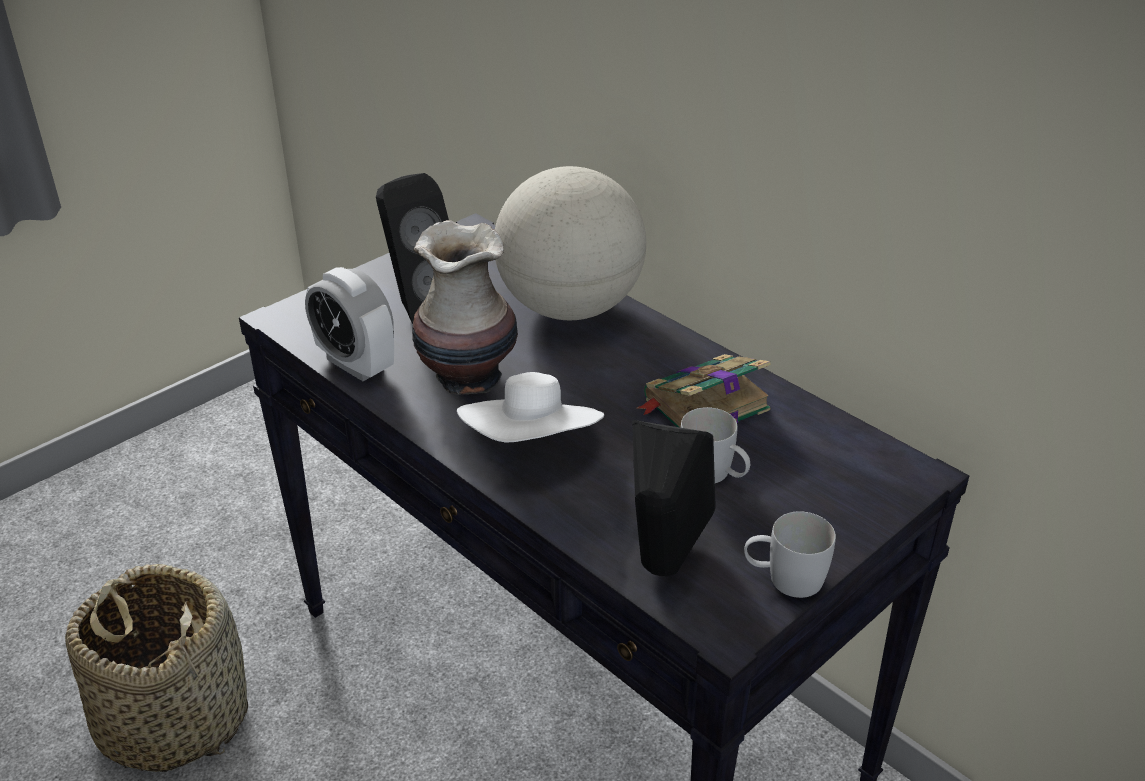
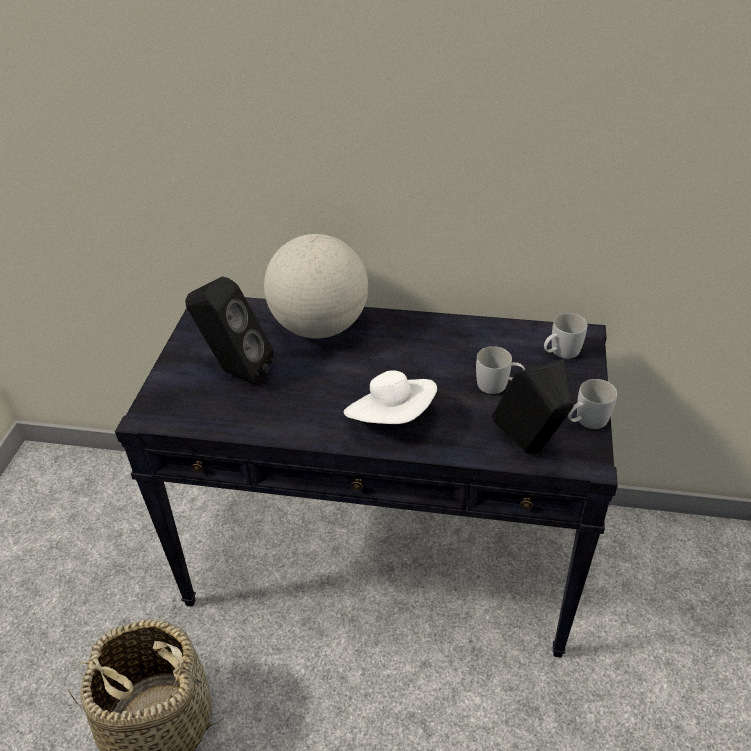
camera: 35 degrees left, 5 degrees up
alarm clock [305,267,394,381] -> none
vase [412,220,518,395] -> none
book [637,354,771,428] -> none
none -> white mug [544,313,587,359]

